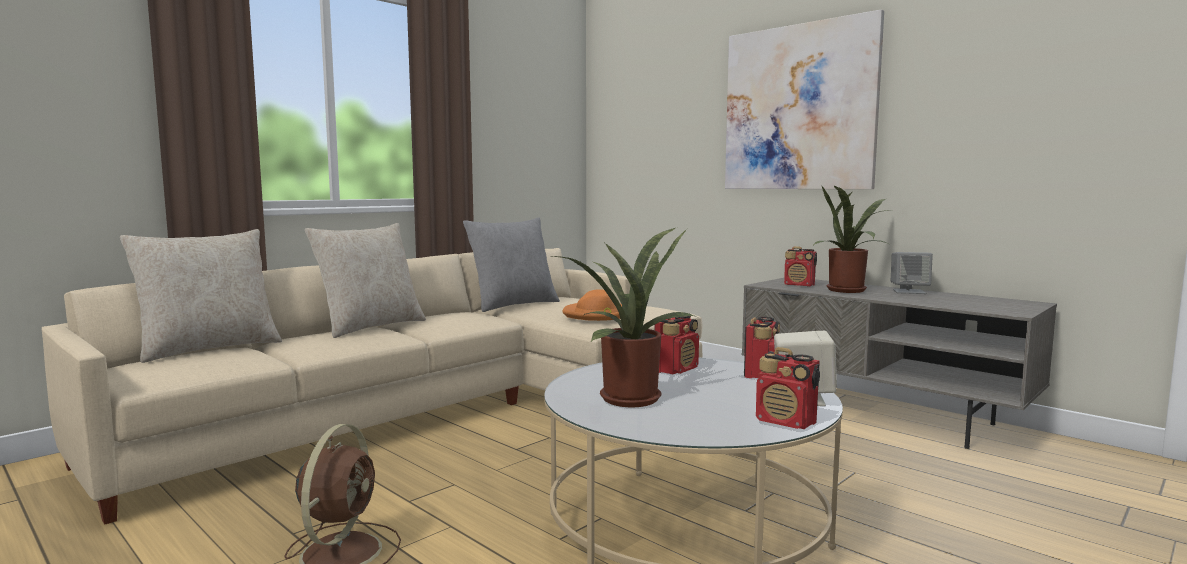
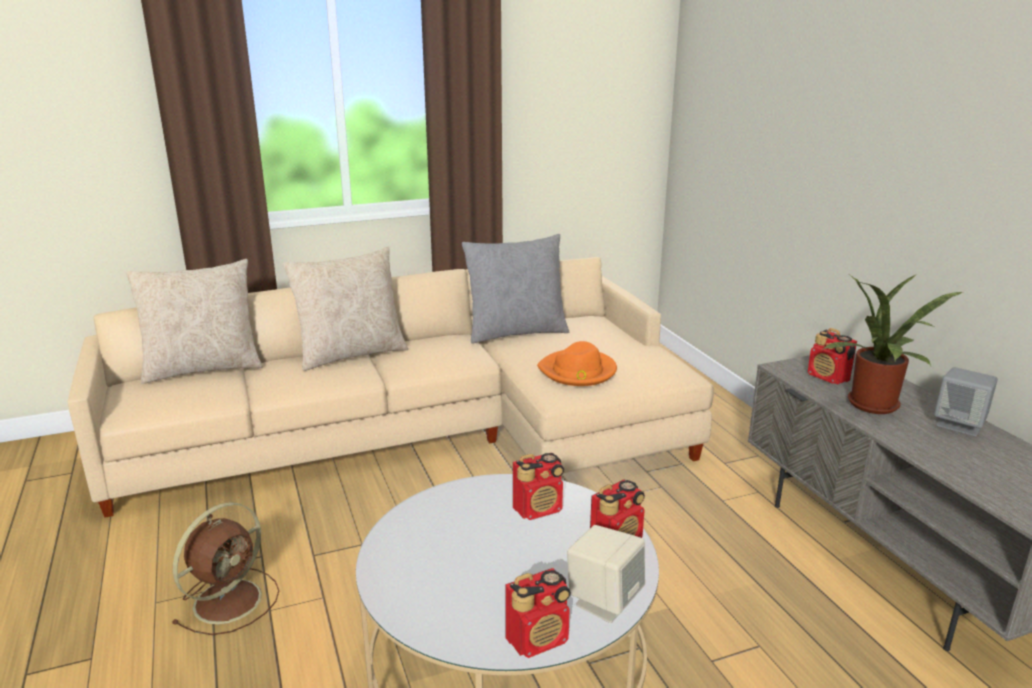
camera: 25 degrees right, 15 degrees up
potted plant [552,227,694,407] -> none
picture [725,9,884,189] -> none
radio [756,347,820,429] -> radio turned 90 degrees counterclockwise [505,568,571,658]

